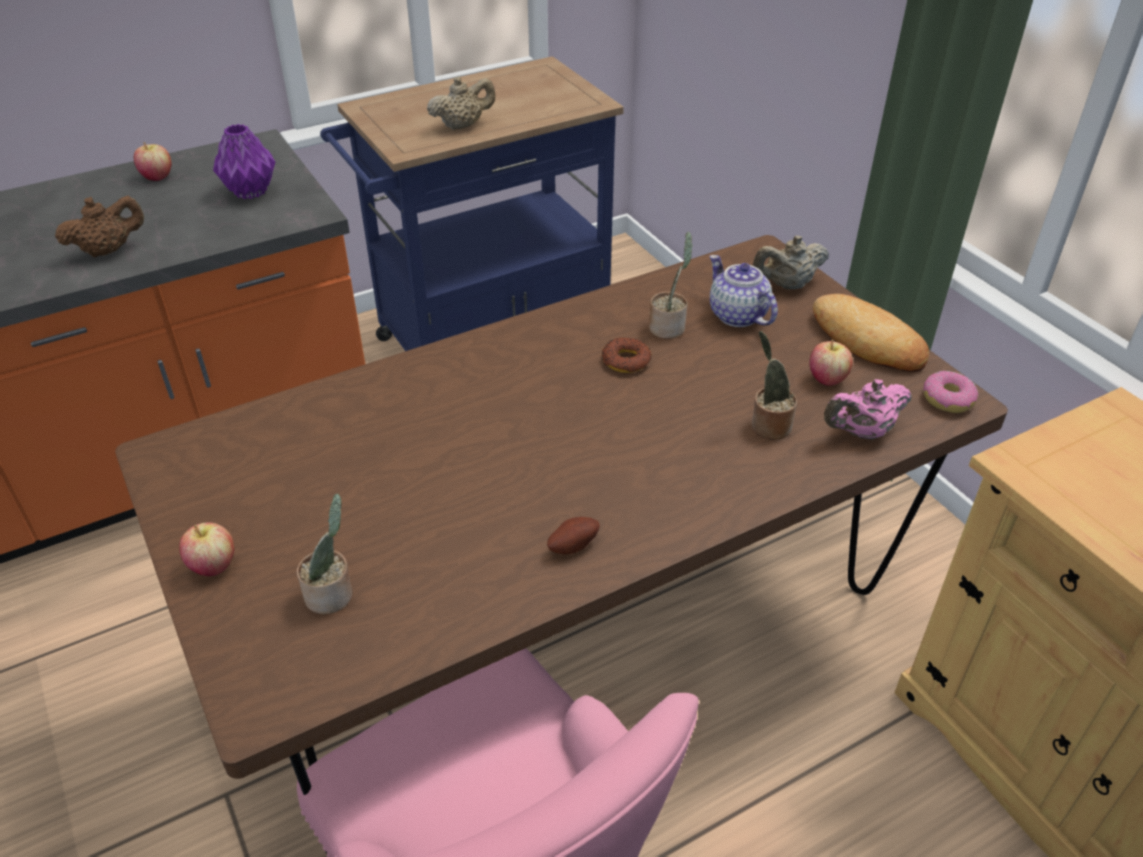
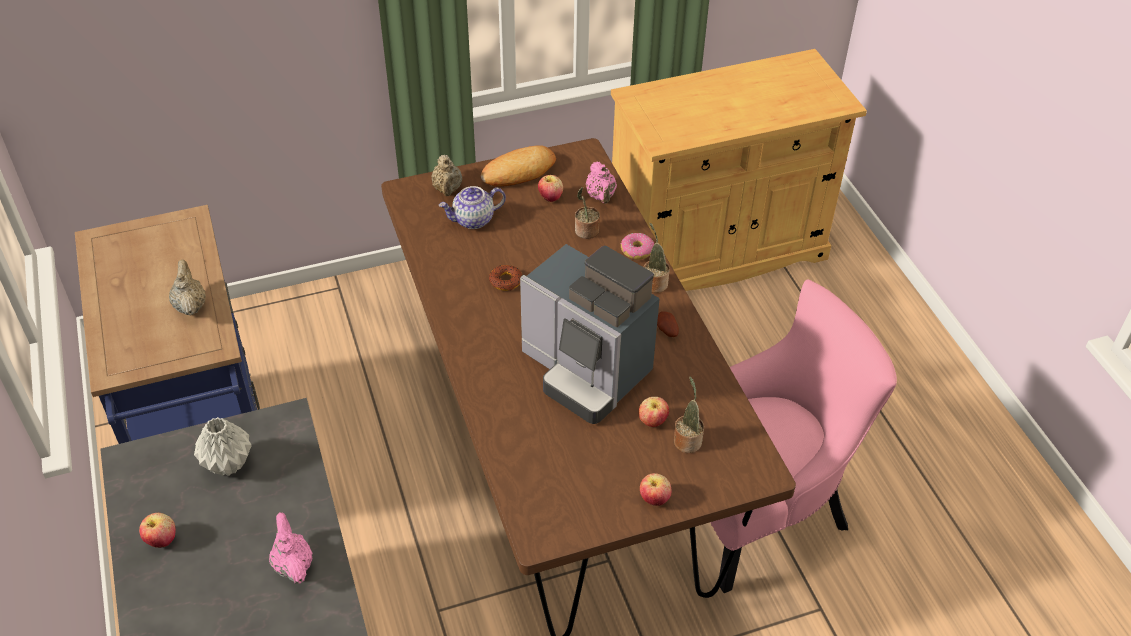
camera: 80 degrees left, 5 degrees up
brown teapot [55,196,144,258] -> pink teapot [269,512,313,584]
purple vase [213,124,275,199] -> grey vase [194,417,252,476]
potted plant [649,232,693,339] -> potted plant moved to [644,223,670,293]
donut [923,371,979,413] -> donut moved to [621,233,654,259]
none -> coffee machine [520,244,660,424]
none -> apple [638,397,669,427]

